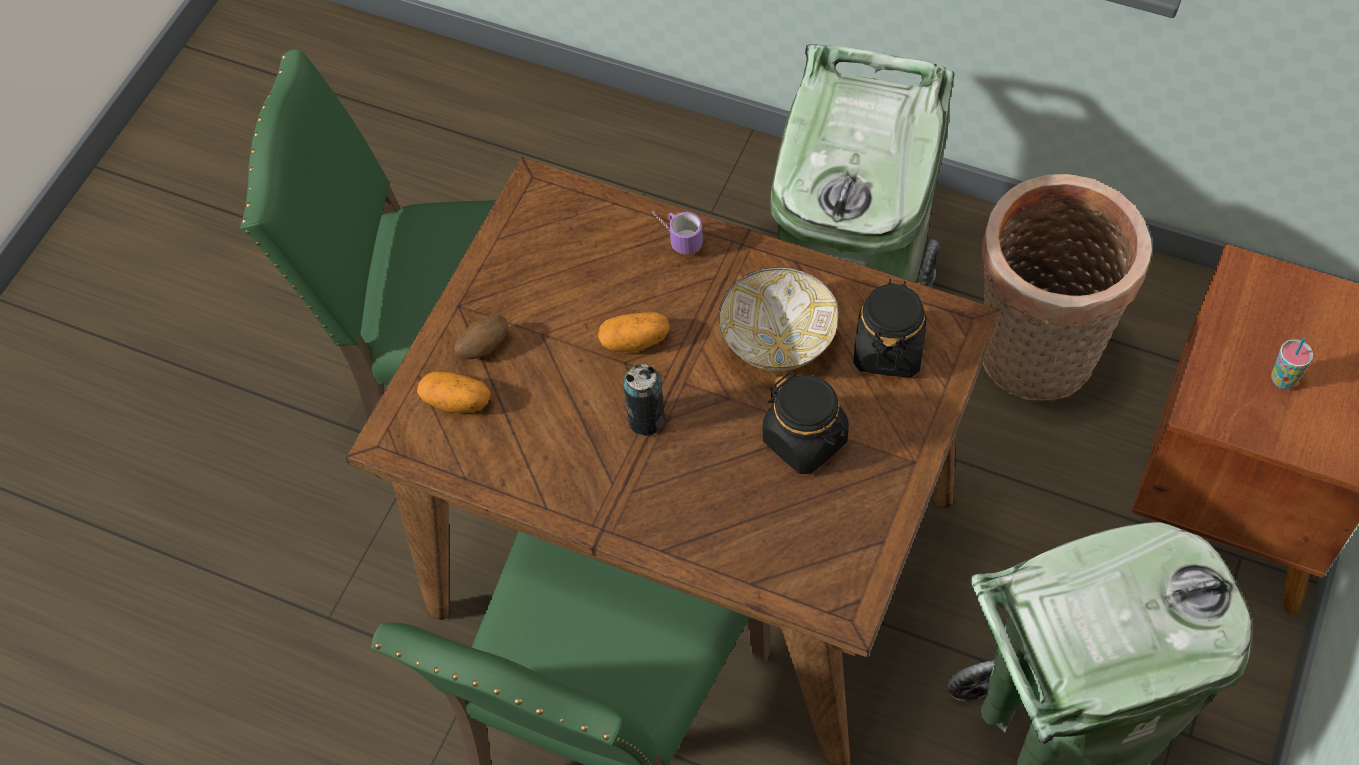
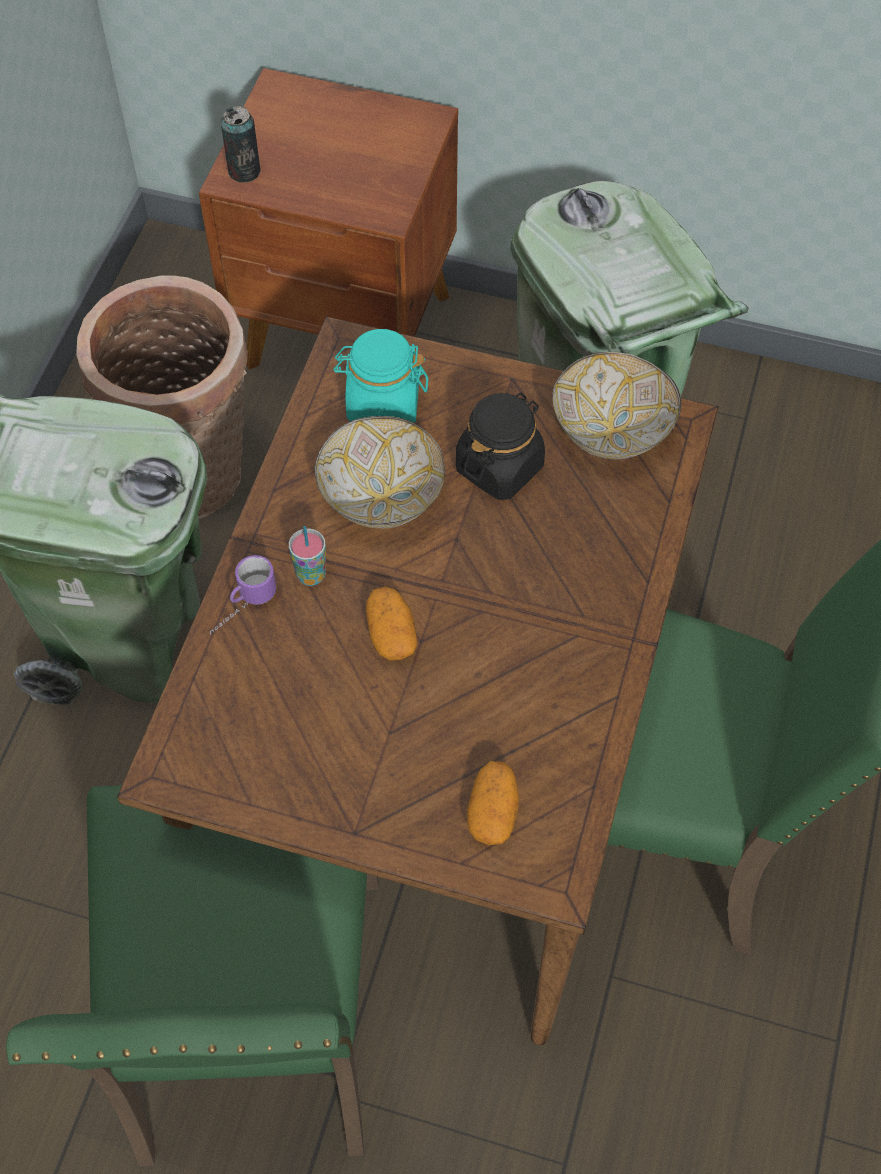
camera: 100 degrees left, 0 degrees up
potato [454,316,508,359] -> none
can [623,364,665,436] -> can moved to [221,106,260,182]
black jar [853,279,927,377] -> turquoise jar [333,329,428,423]
cup [1271,338,1313,389] -> cup moved to [289,526,326,586]
none -> bowl [552,352,681,459]

